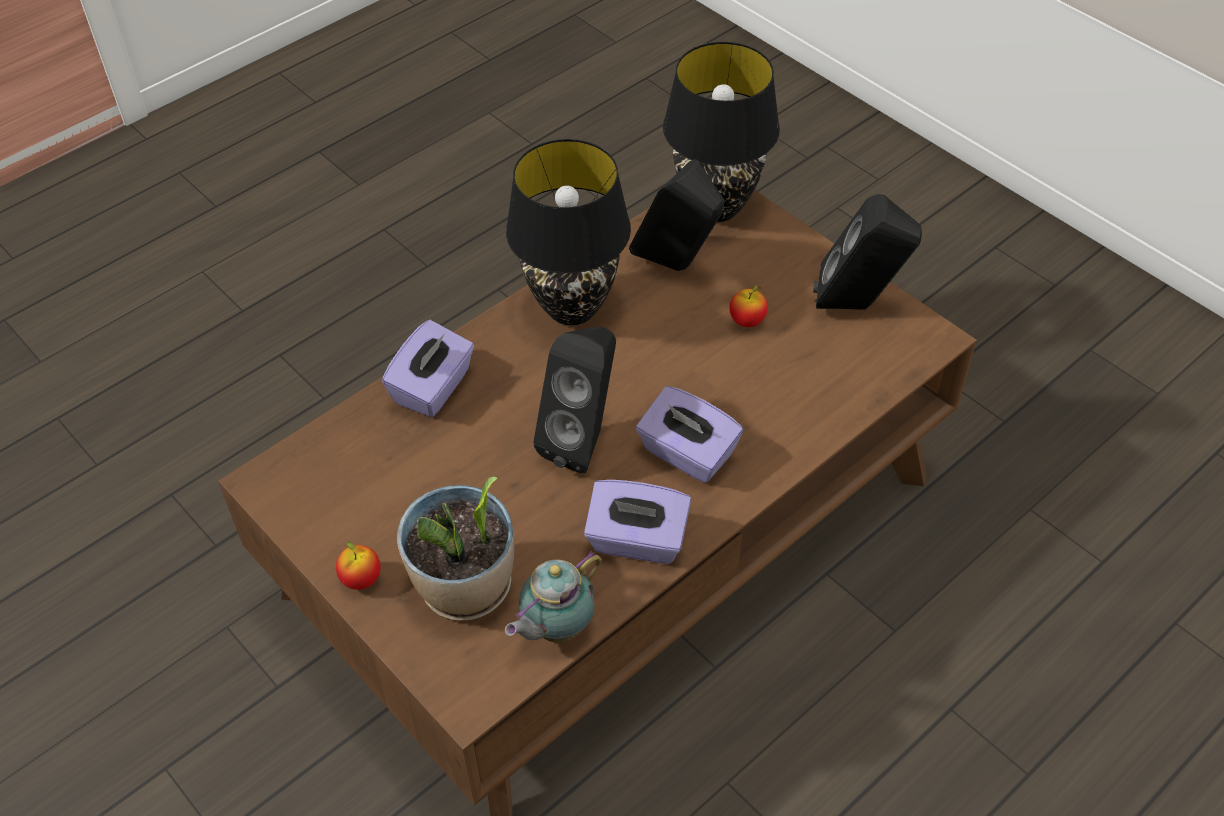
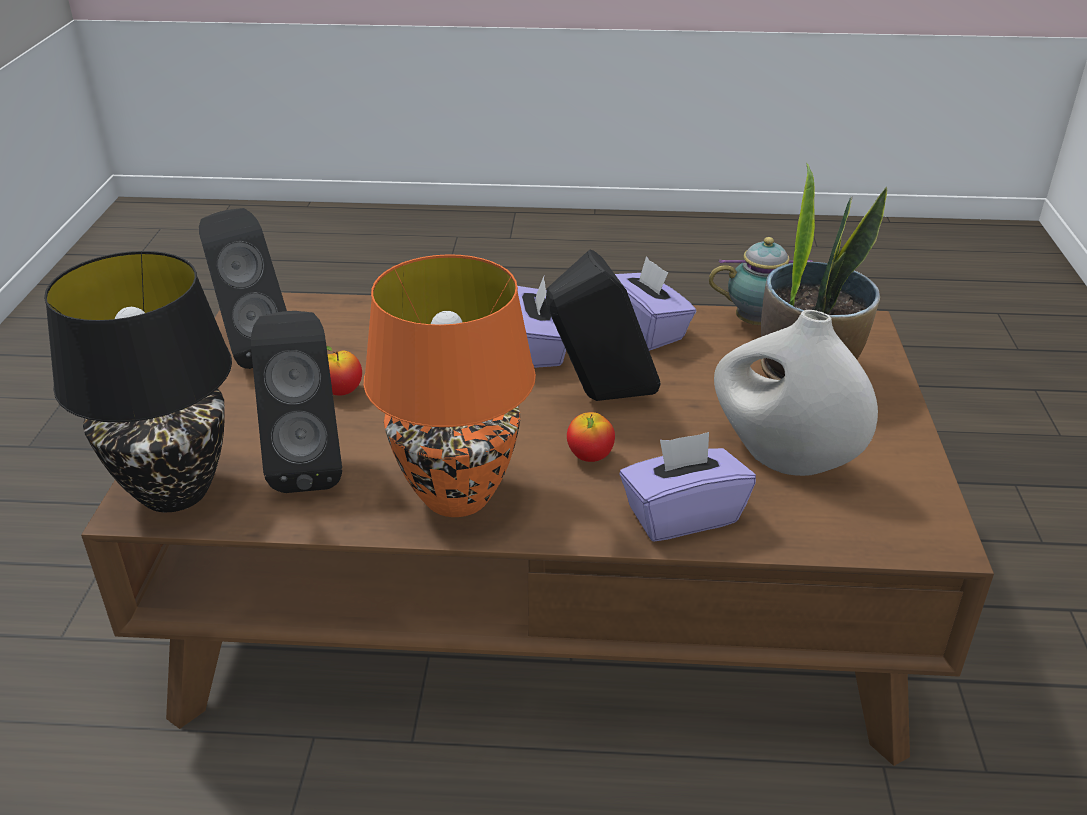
camera: 135 degrees left, 15 degrees down
apple [336,541,381,590] -> apple moved to [567,412,615,462]
black table lamp [506,139,631,325] -> orange table lamp [364,254,536,517]
none -> white vase [714,310,878,476]

